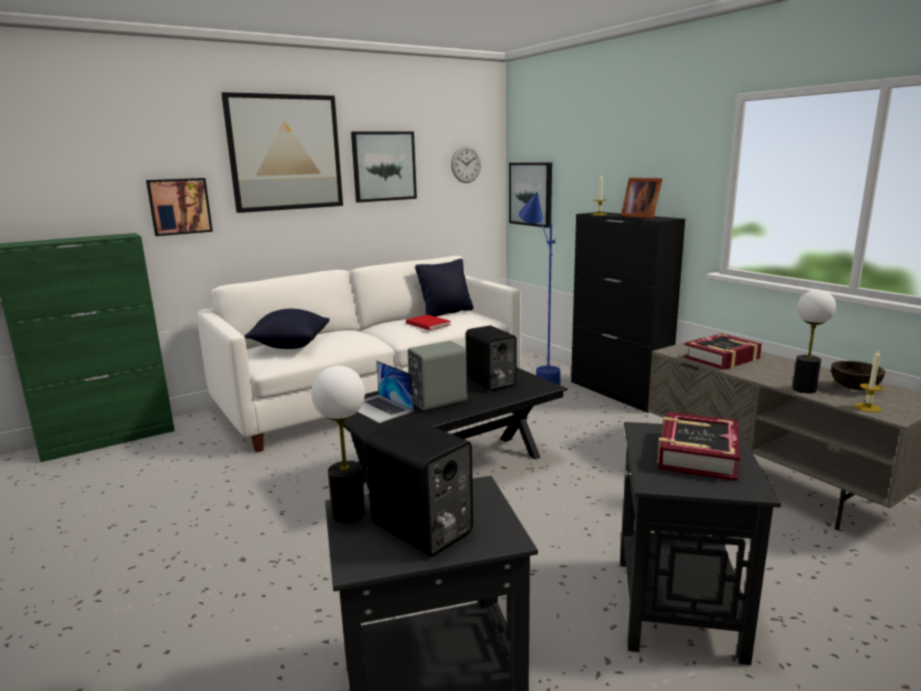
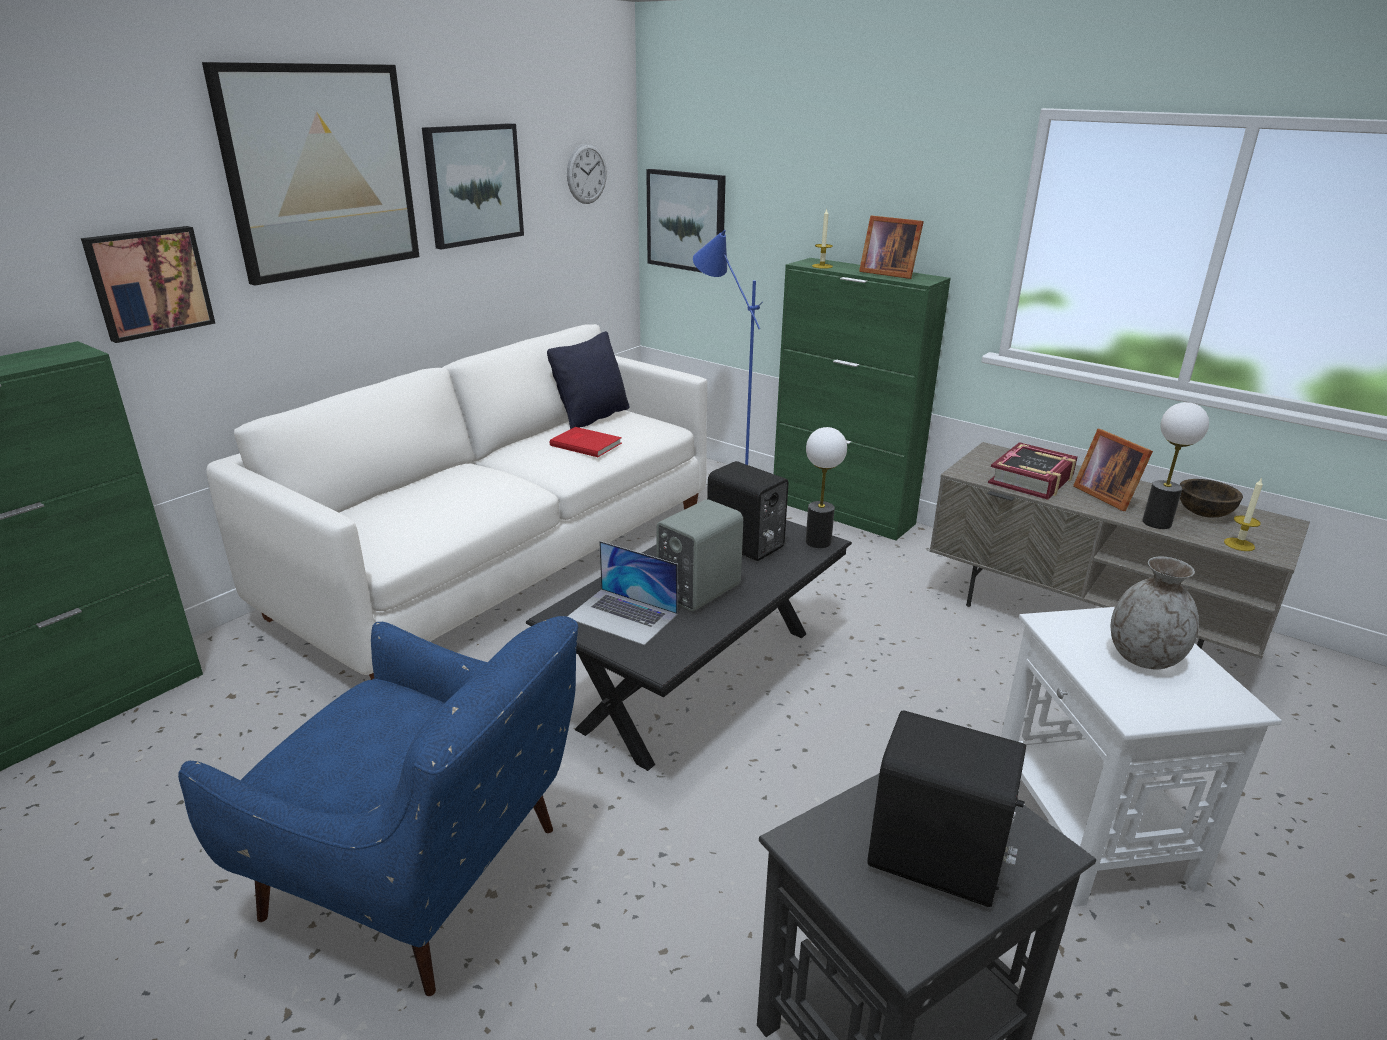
camera: 20 degrees left, 10 degrees up
black pillow [245,309,330,349] -> none
table lamp [311,366,365,523] -> table lamp moved to [806,427,847,548]
black cabinet [571,212,685,413] -> green cabinet [774,258,951,540]
black side table [620,422,781,665] -> white side table [1001,607,1282,907]
book [657,412,740,481] -> grey vase [1111,556,1199,669]
none -> blue armchair [178,616,578,996]
none -> picture frame [1073,429,1153,511]

